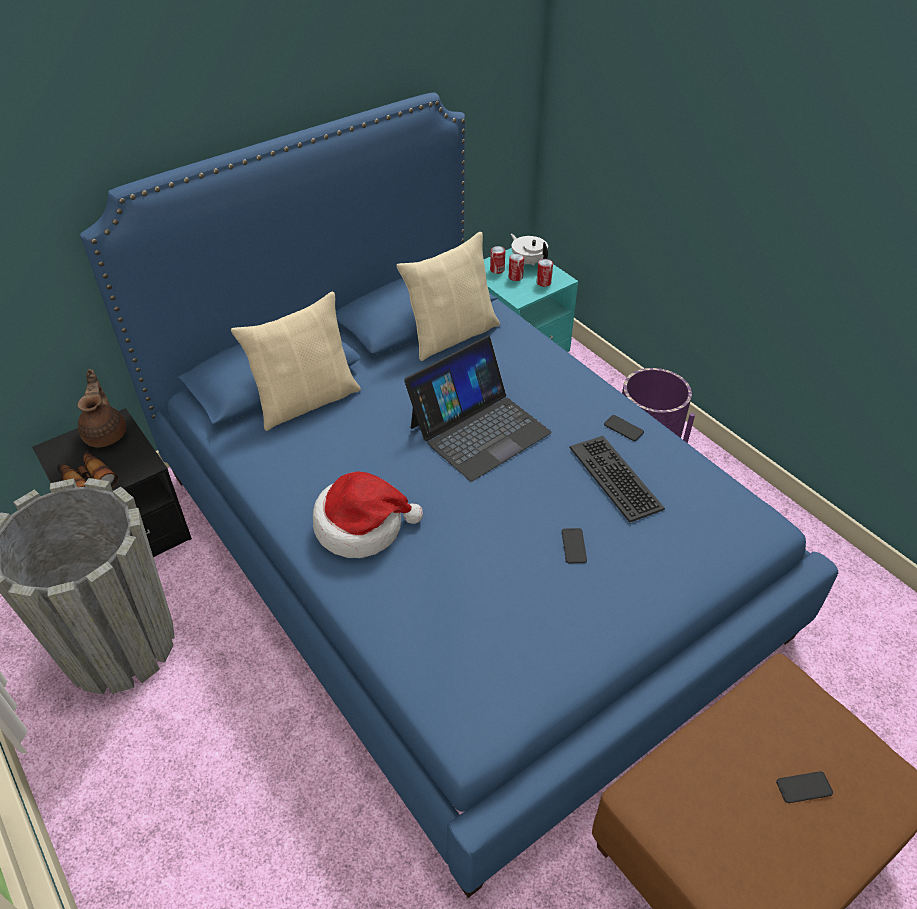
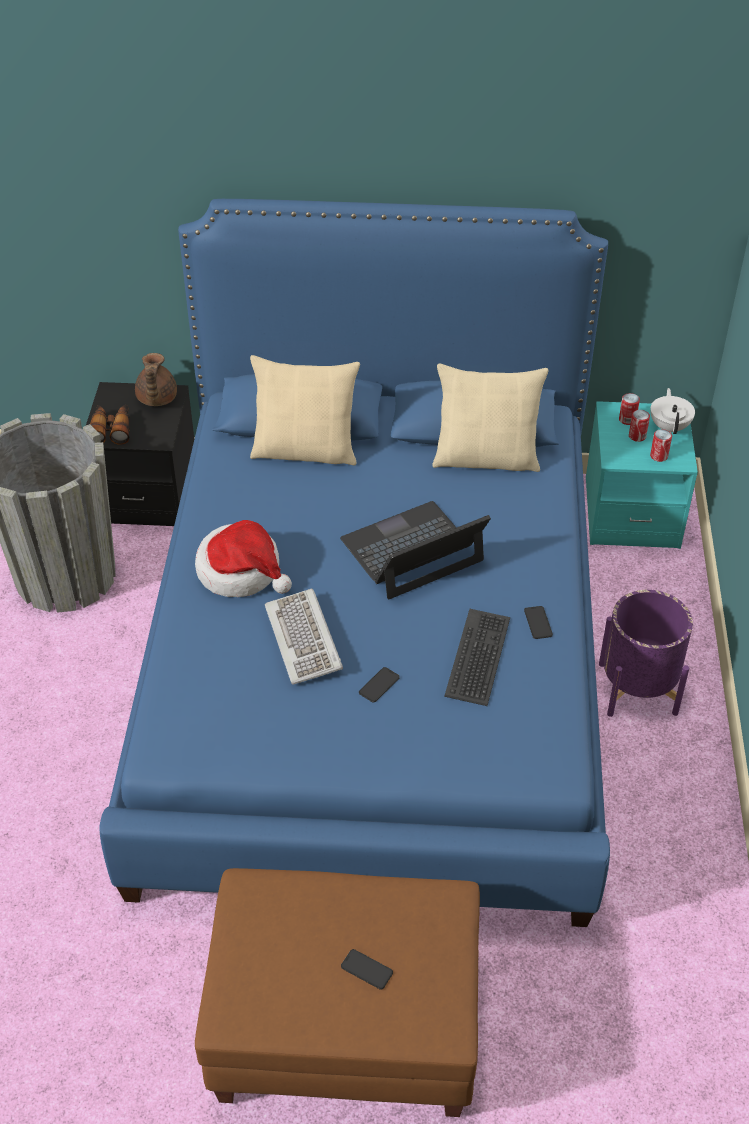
camera: 40 degrees right, 0 degrees up
brown teapot [77,369,126,448] -> brown teapot turned 150 degrees clockwise [135,353,177,406]
laptop [404,336,552,481] -> laptop turned 150 degrees clockwise [340,501,491,599]
none -> keyboard [265,588,343,685]

